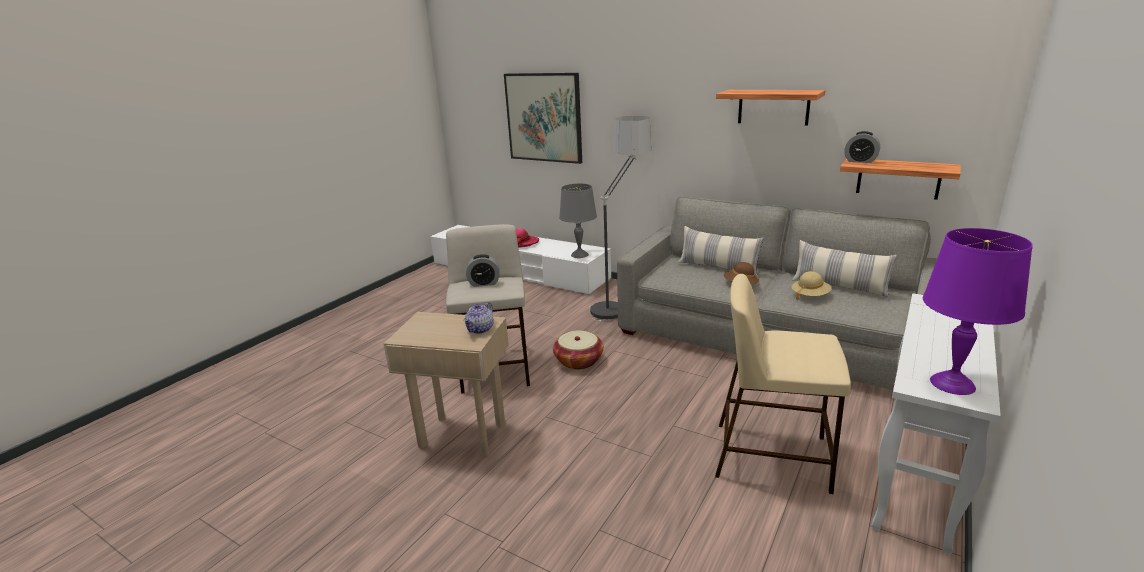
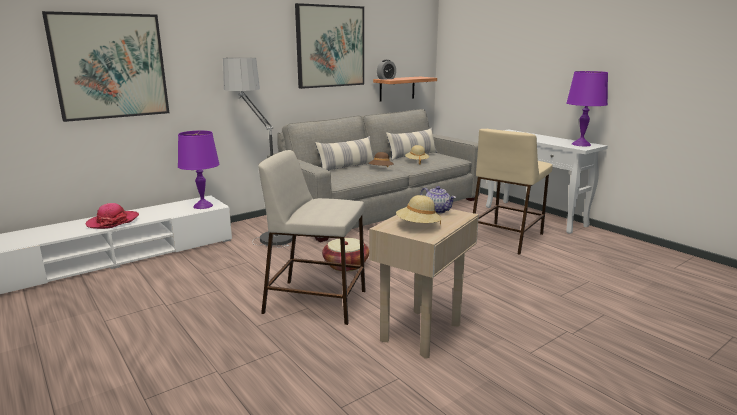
camera: 70 degrees left, 5 degrees down
alarm clock [466,254,500,287] -> none
grey table lamp [559,183,597,258] -> purple table lamp [178,130,219,209]
shelf [716,90,825,126] -> picture [295,3,364,89]
none -> beige hat [396,195,442,225]

